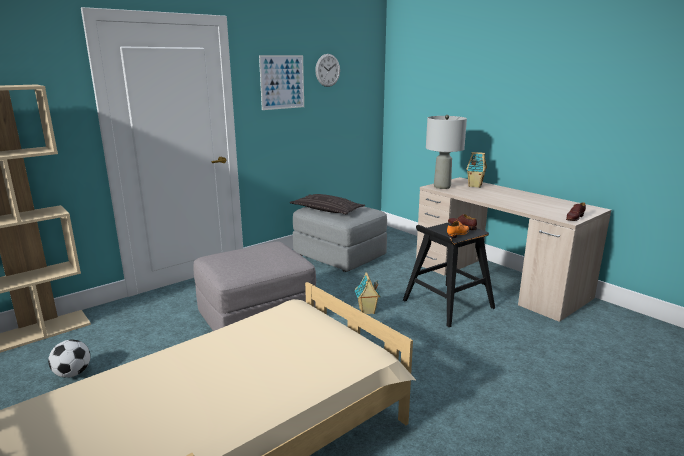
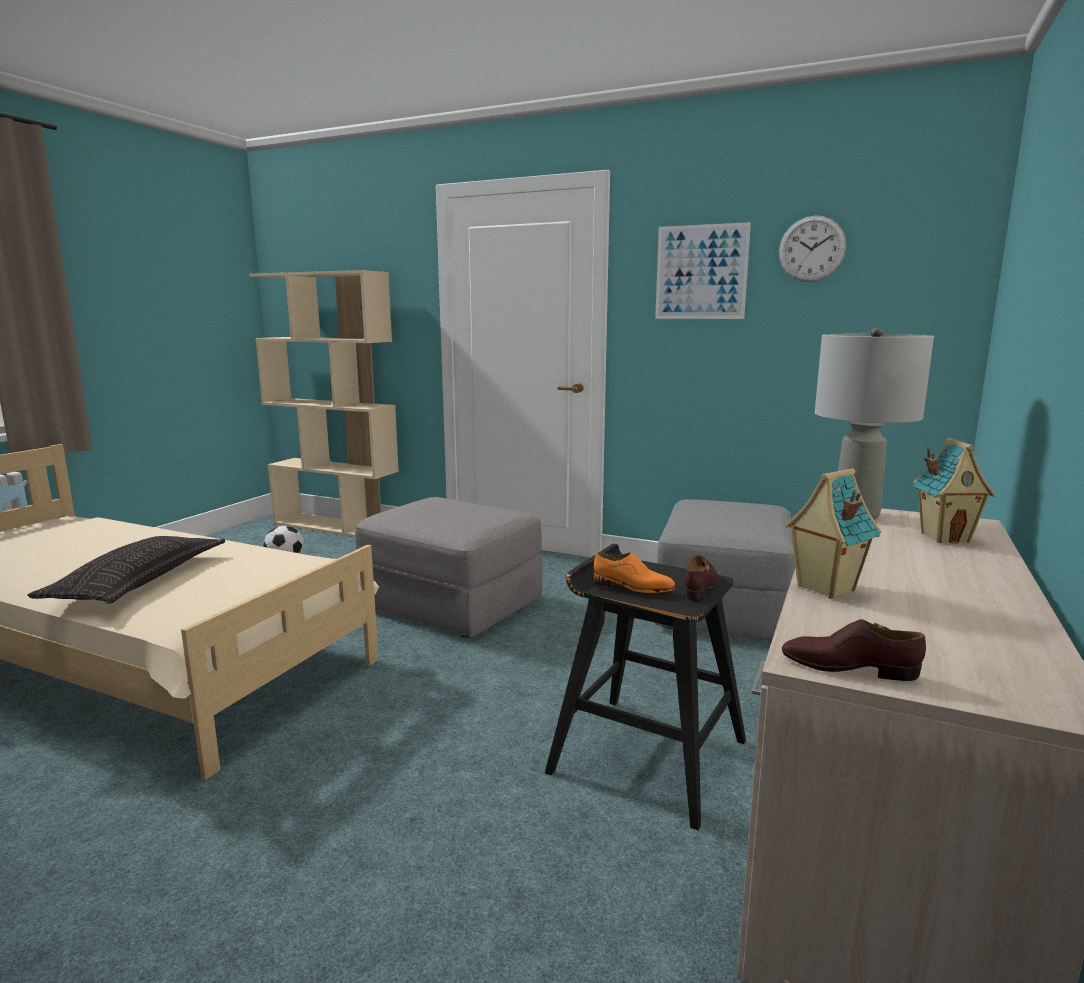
camera: 65 degrees right, 5 degrees down
pillow [290,194,365,214] -> pillow moved to [27,536,225,604]
toy house [355,272,381,314] -> toy house moved to [785,468,881,599]

